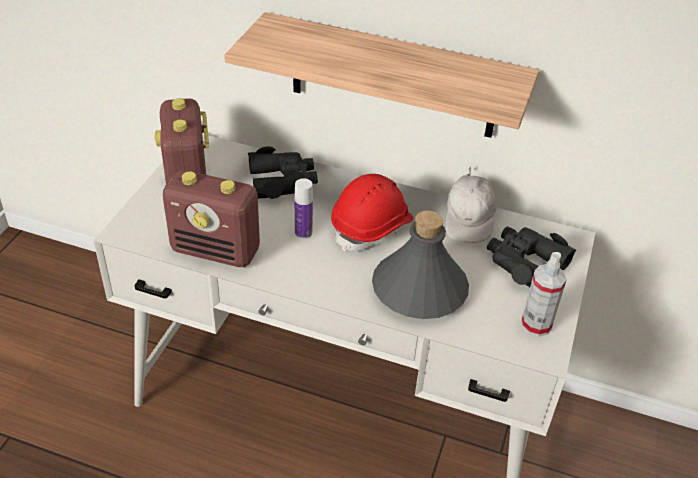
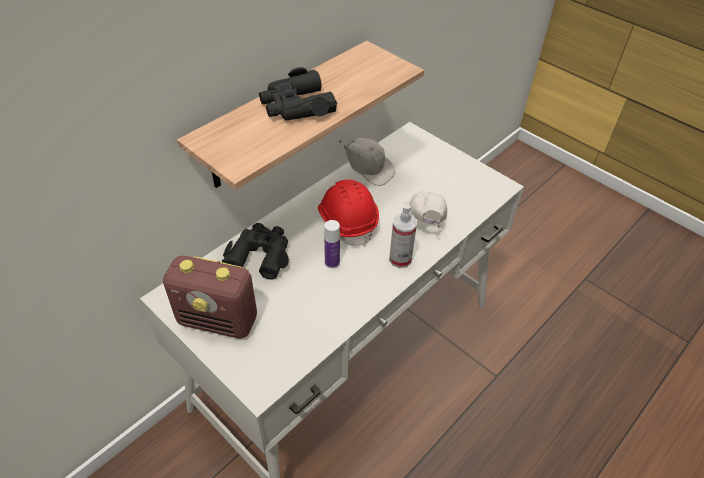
camera: 65 degrees left, 5 degrees up
radio [162,170,260,267] -> none
grey bottle [372,211,469,319] -> white cap [404,191,447,228]
black binoculars [487,226,576,287] -> black binoculars moved to [259,67,337,120]
spray bottle [521,252,567,337] -> spray bottle moved to [389,204,417,268]

